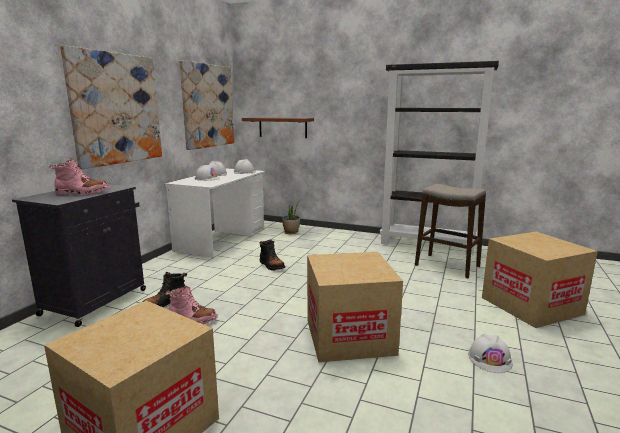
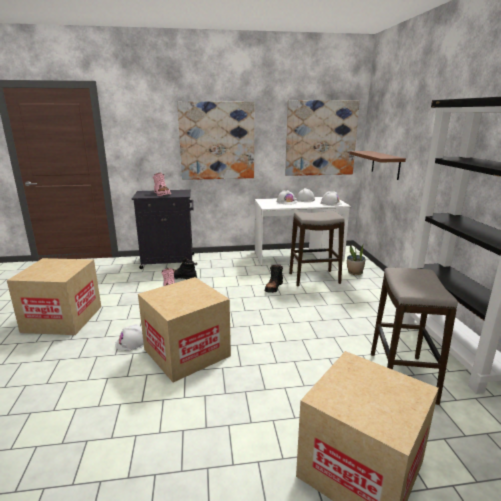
camera: 60 degrees right, 5 degrees up
white hard hat [468,334,513,373] -> white hard hat moved to [115,324,144,351]
none -> stool [289,211,345,286]

